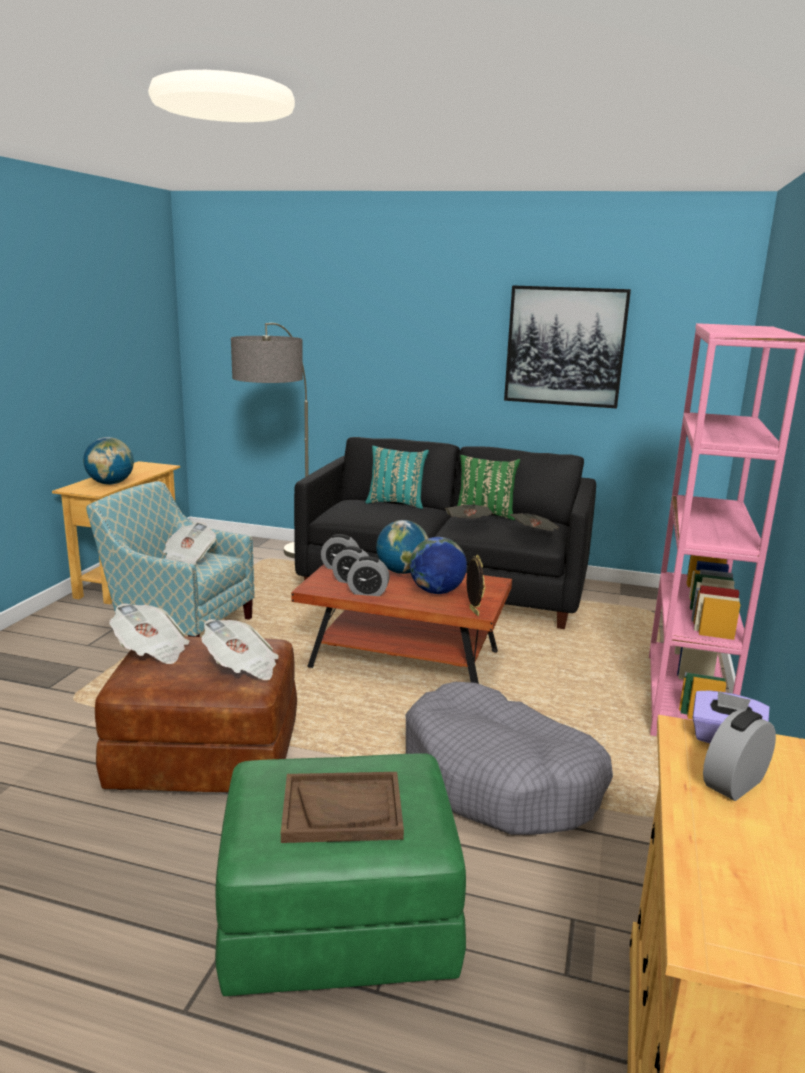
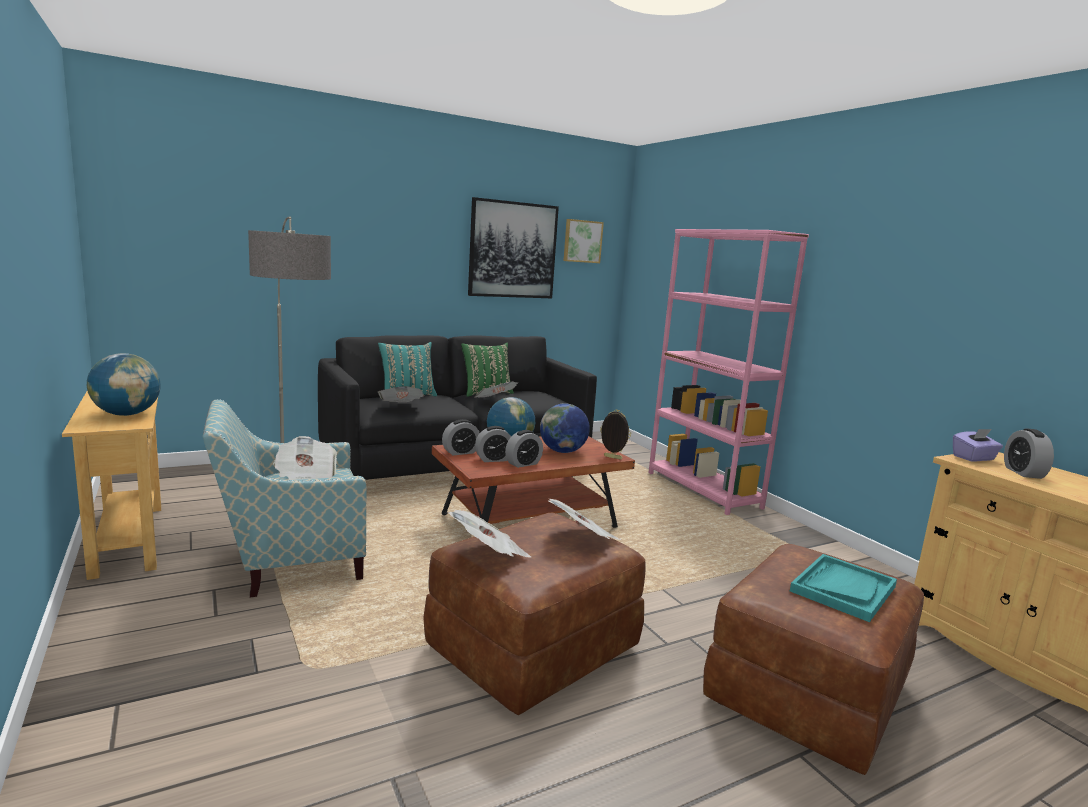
camera: 45 degrees left, 5 degrees down
green ottoman [215,754,466,996] -> brown ottoman [703,544,924,775]
brown tray [281,772,404,843] -> turquoise tray [790,554,897,622]
grey dog bed [406,682,613,835] -> none
newspaper [509,513,559,531] -> newspaper moved to [378,386,425,402]
none -> picture [564,219,604,263]

